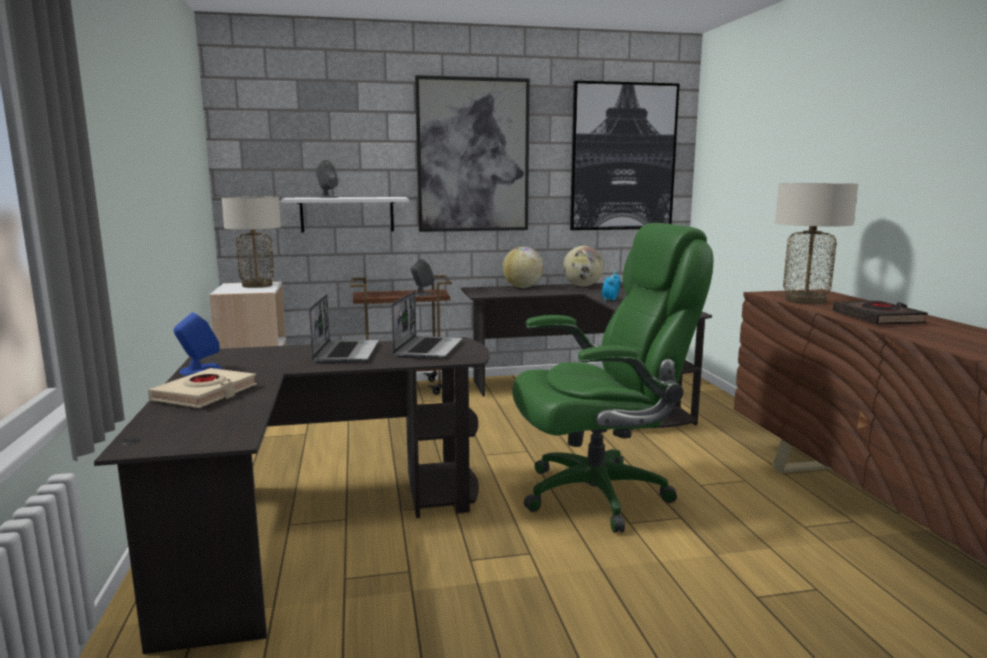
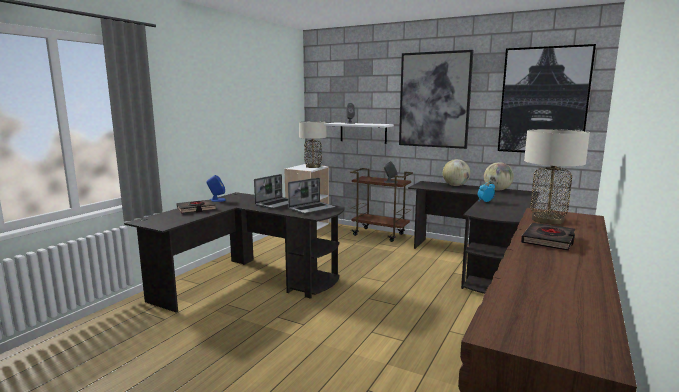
camera: 40 degrees right, 0 degrees up
beige book [148,368,257,408] -> black book [176,200,216,214]
green office chair [512,223,713,533] -> none

